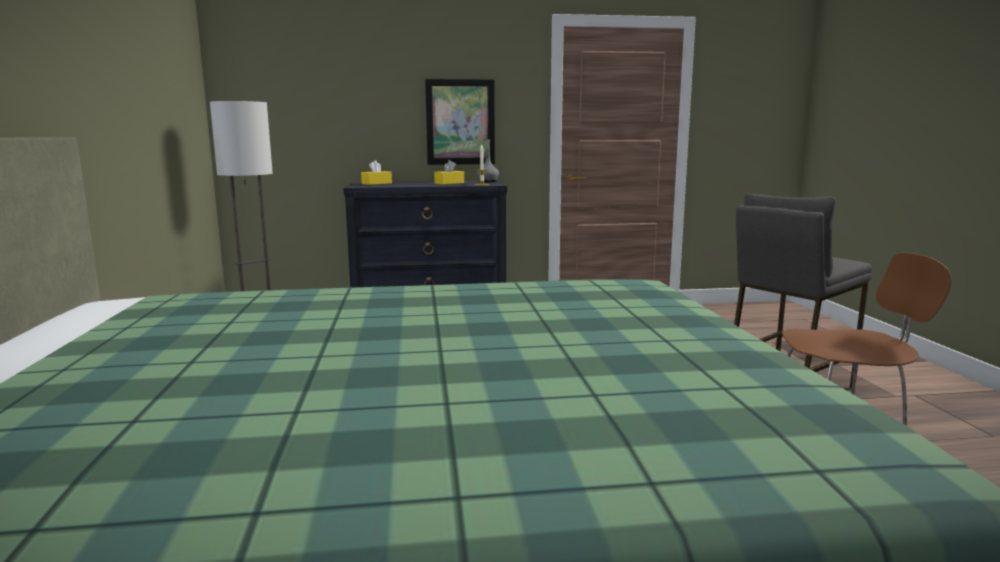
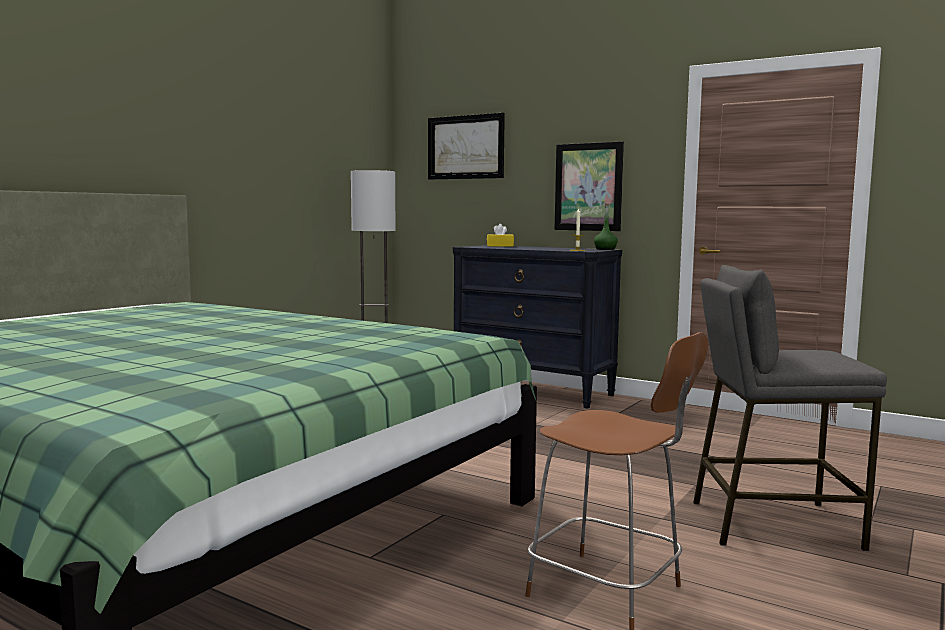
camera: 40 degrees right, 5 degrees down
yellow tissue box [434,160,464,184] -> none
grey bottle [477,138,499,182] -> green bottle [594,203,618,250]
none -> picture [428,113,505,180]

